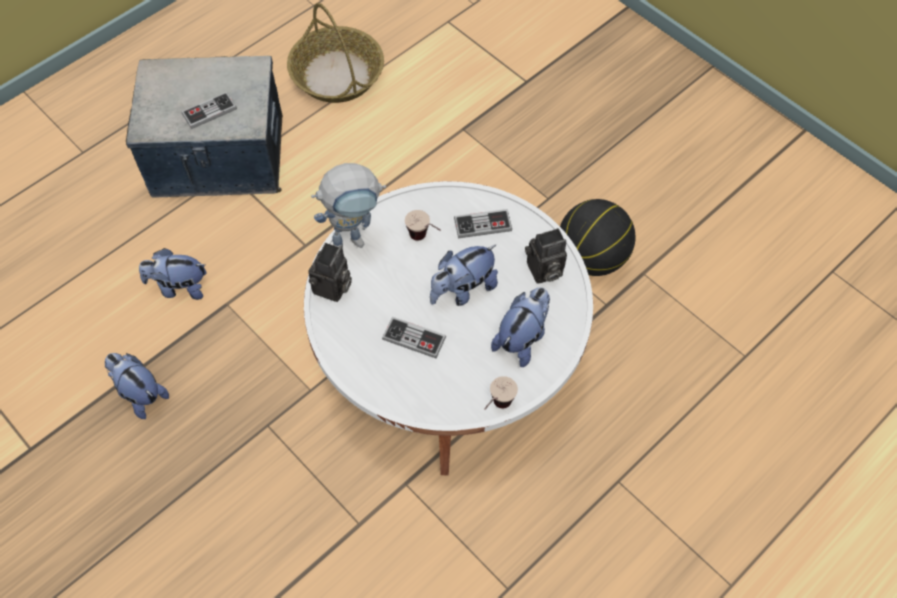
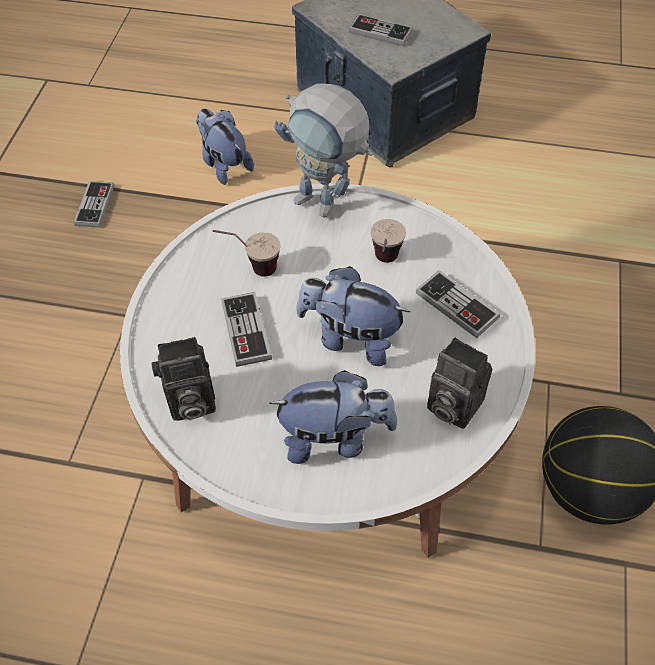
camera: 55 degrees right, 5 degrees down
plush toy [105,353,169,419] -> game controller [74,181,114,228]
basket [287,3,384,103] -> none
camera [308,243,352,302] -> camera moved to [152,337,216,421]
cup [484,376,518,410] -> cup moved to [213,230,280,277]

